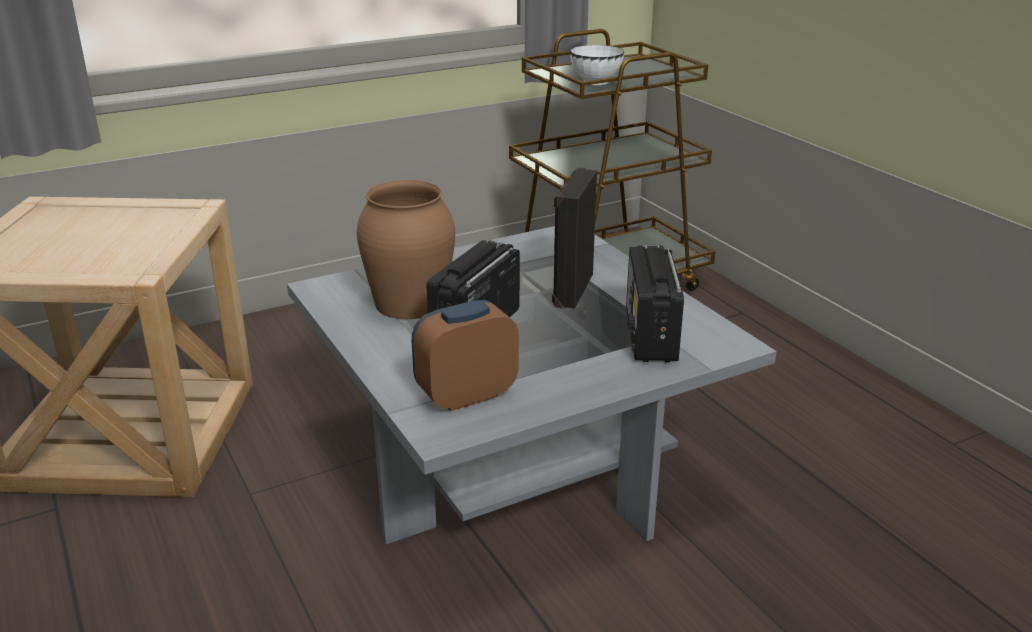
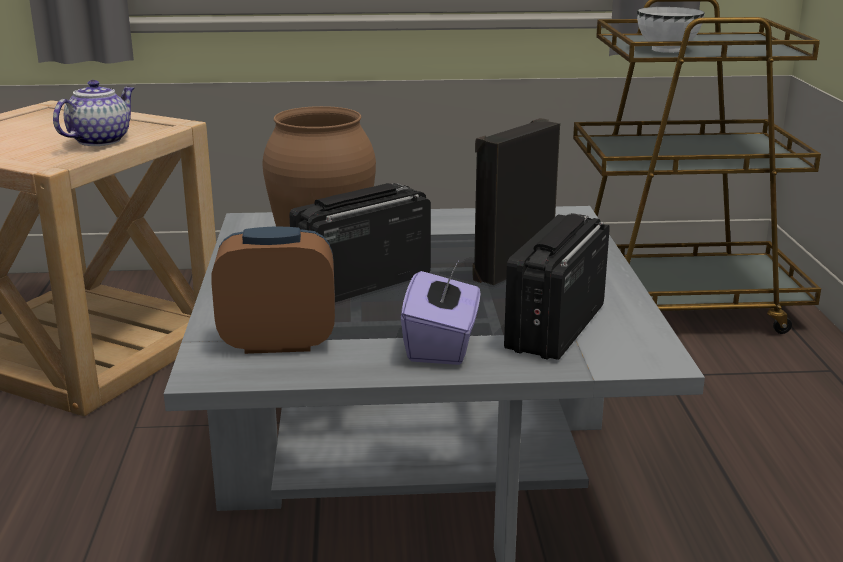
camera: 25 degrees right, 5 degrees down
none -> teapot [53,80,134,146]
none -> purple tissue box [401,261,481,365]

